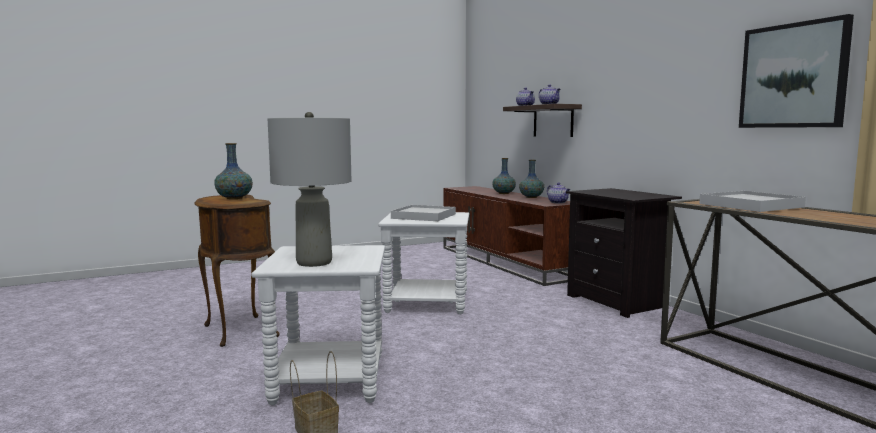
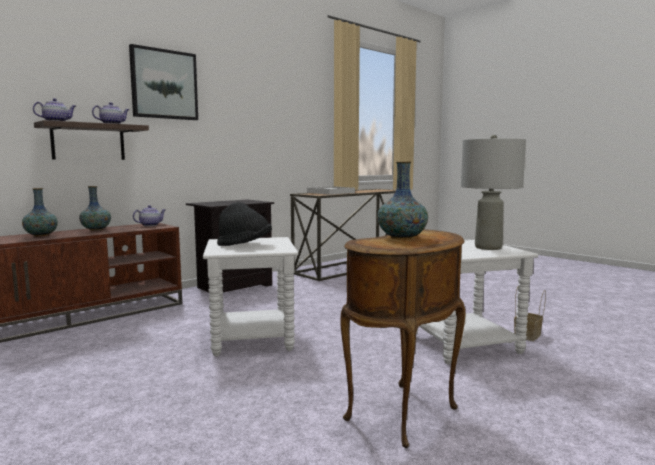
camera: 105 degrees left, 0 degrees up
white tray [391,205,456,221] -> black hat [217,202,272,246]
picture [739,14,854,128] -> picture moved to [129,44,198,120]

